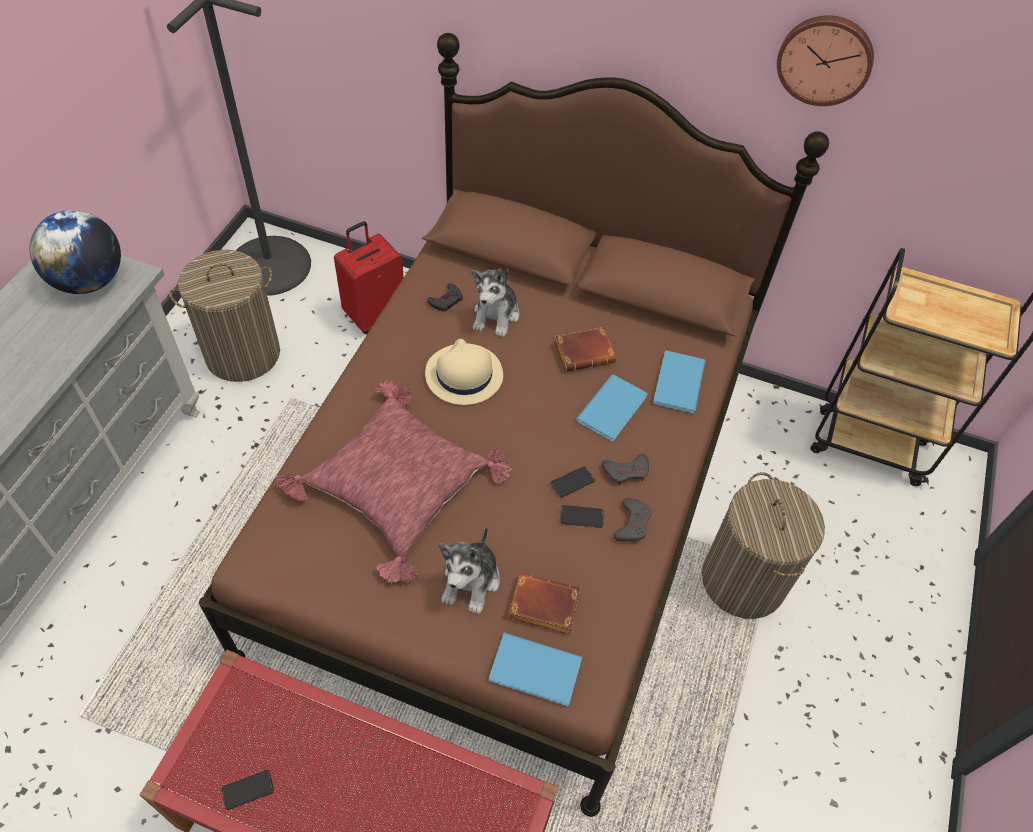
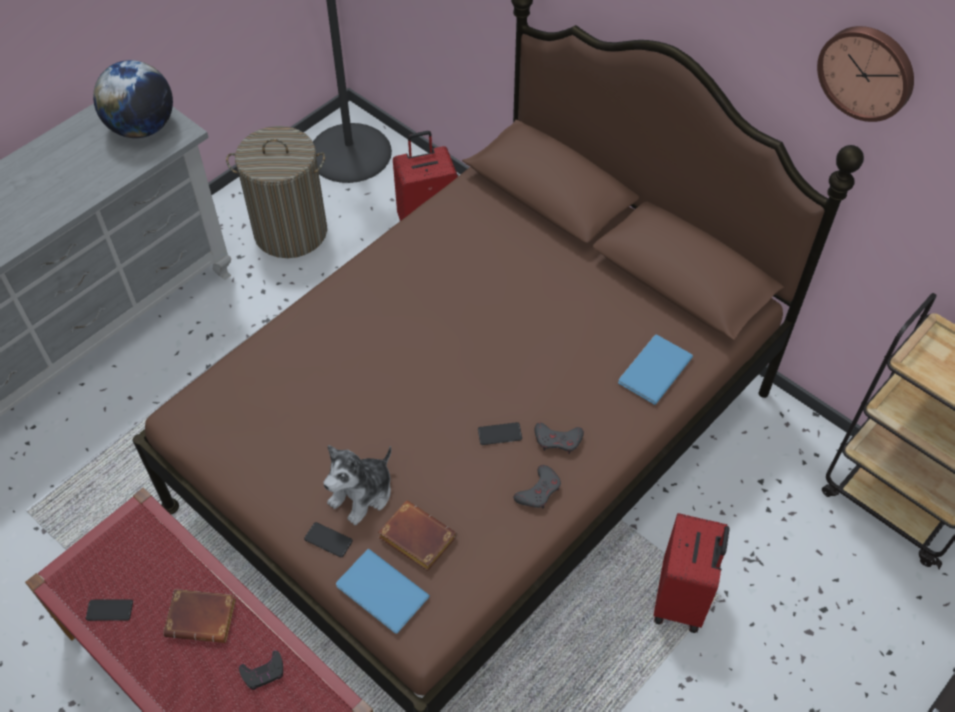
camera: 25 degrees right, 0 degrees up
red pillow [275,380,512,583] -> none
beige hat [425,339,503,405] -> none
black game controller [428,283,463,312] -> black game controller moved to [239,650,283,690]
plush toy [472,269,519,337] -> none
brown book [554,327,616,372] -> brown book moved to [163,589,236,643]
phone [560,505,604,528] -> phone moved to [304,522,353,557]
blue book [576,374,647,441] -> none
laundry basket [702,472,825,619] -> red suitcase [654,513,730,633]

